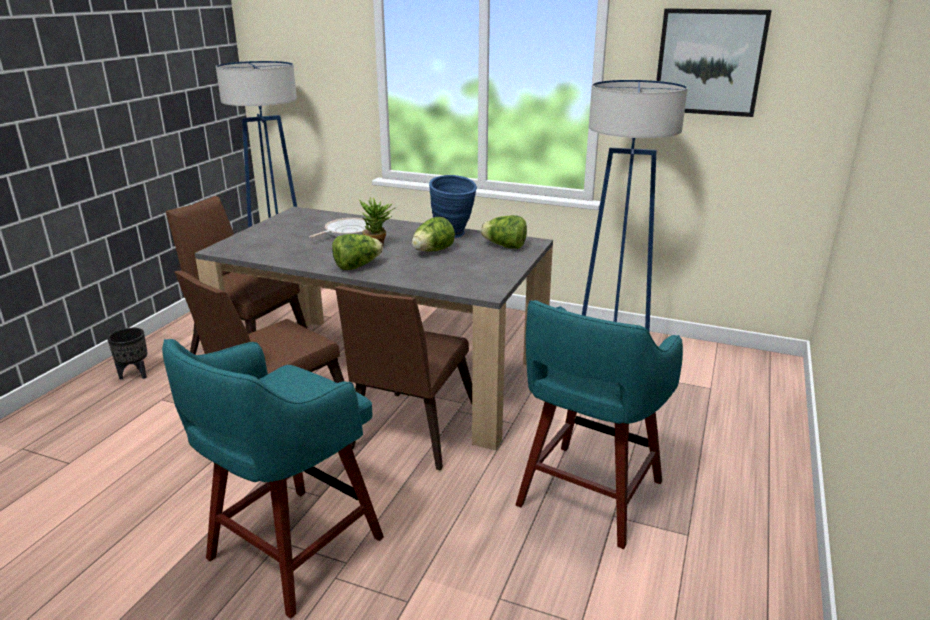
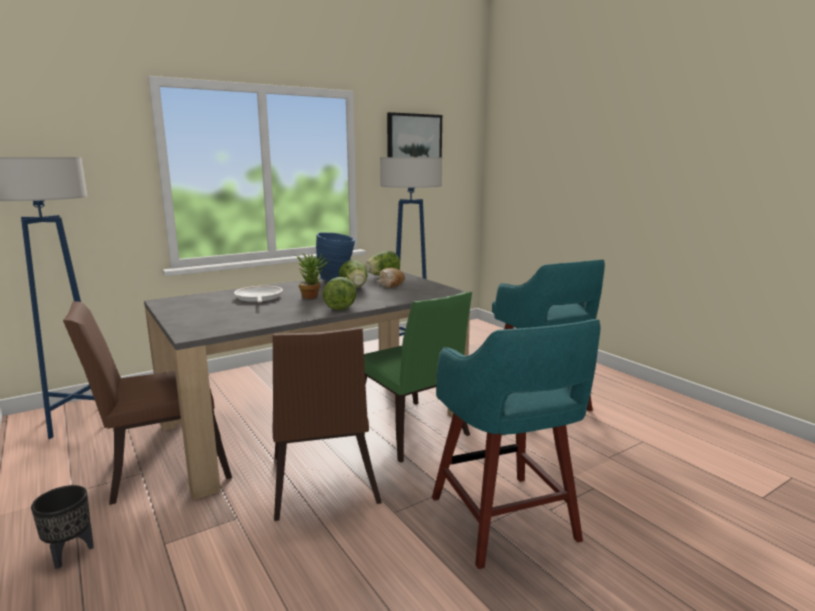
camera: 55 degrees left, 10 degrees down
brown chair [335,286,472,470] -> green chair [364,292,472,463]
none -> bread [378,268,405,288]

